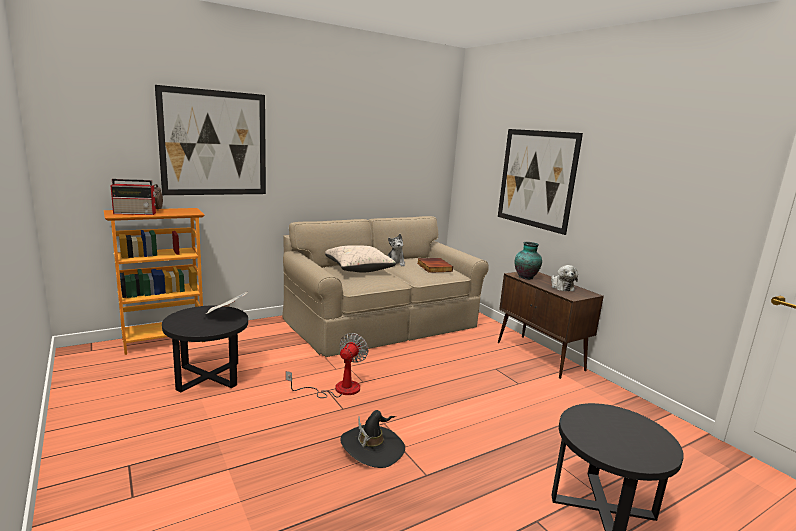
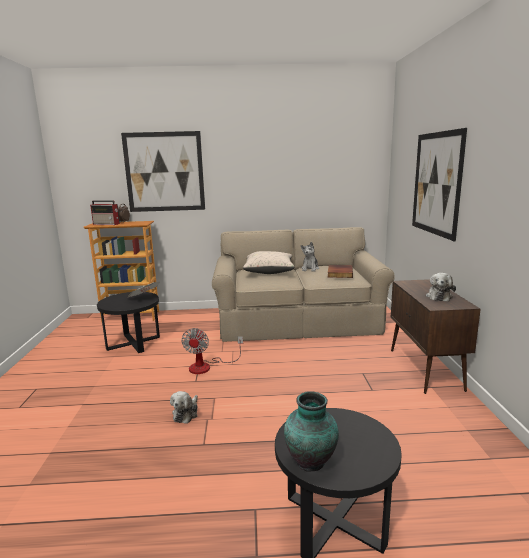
camera: 30 degrees right, 0 degrees up
fan [286,333,368,398] -> fan turned 135 degrees clockwise [181,328,243,374]
black hat [340,410,405,468] -> plush toy [170,391,198,424]
vase [515,242,542,280] -> vase moved to [284,391,339,472]

